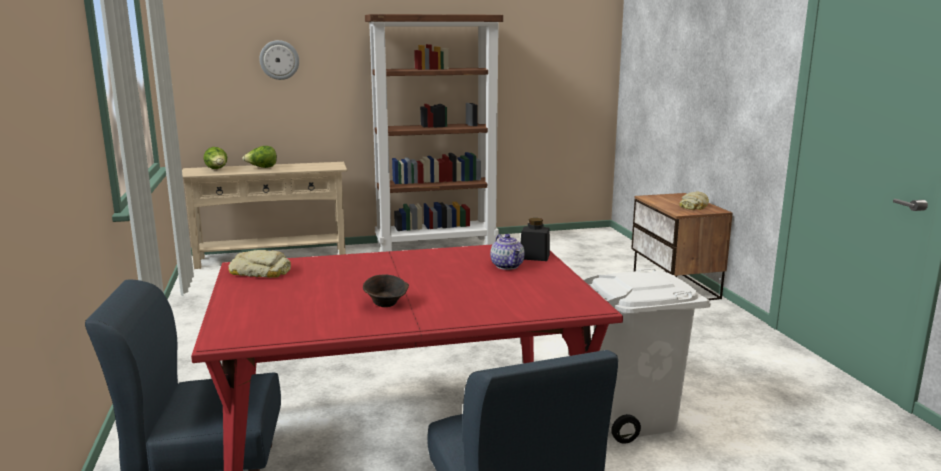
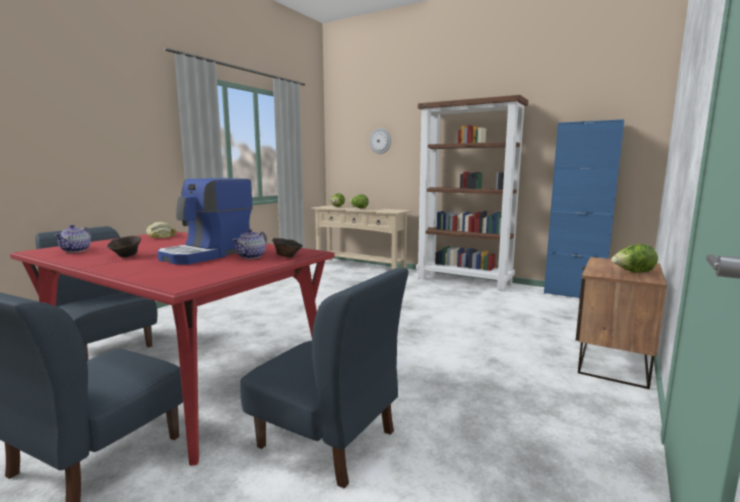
camera: 45 degrees right, 5 degrees down
black jar [521,218,550,261] -> brown bowl [272,238,303,258]
white trash can [583,268,711,444] -> blue chair [240,268,408,489]
bread [679,192,709,210] -> lettuce [611,244,658,273]
none -> teapot [55,225,91,253]
none -> coffee machine [157,178,253,265]
none -> blue cabinet [544,119,624,298]

